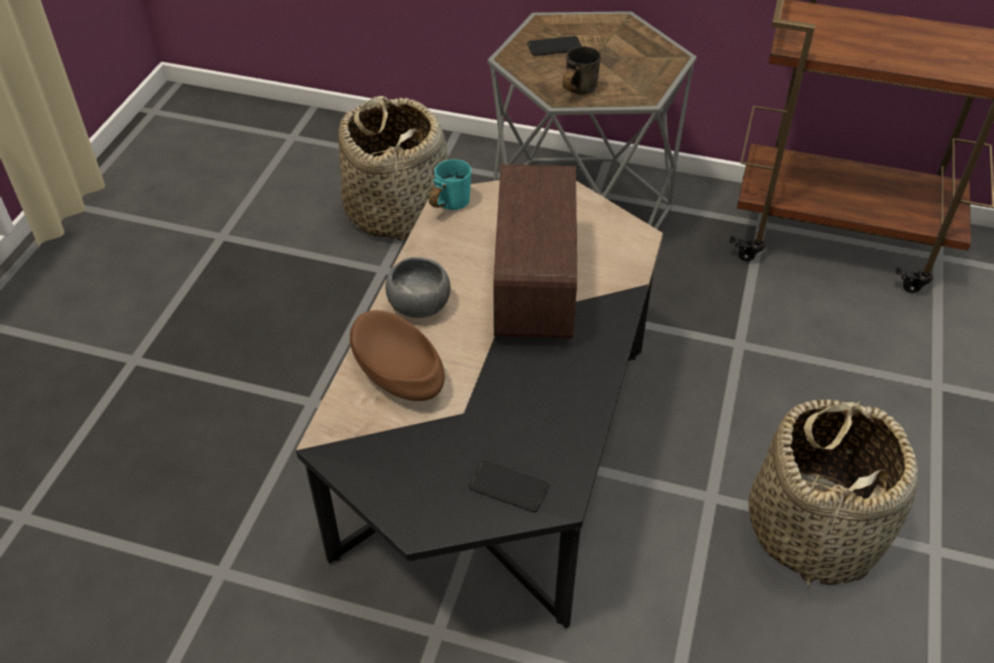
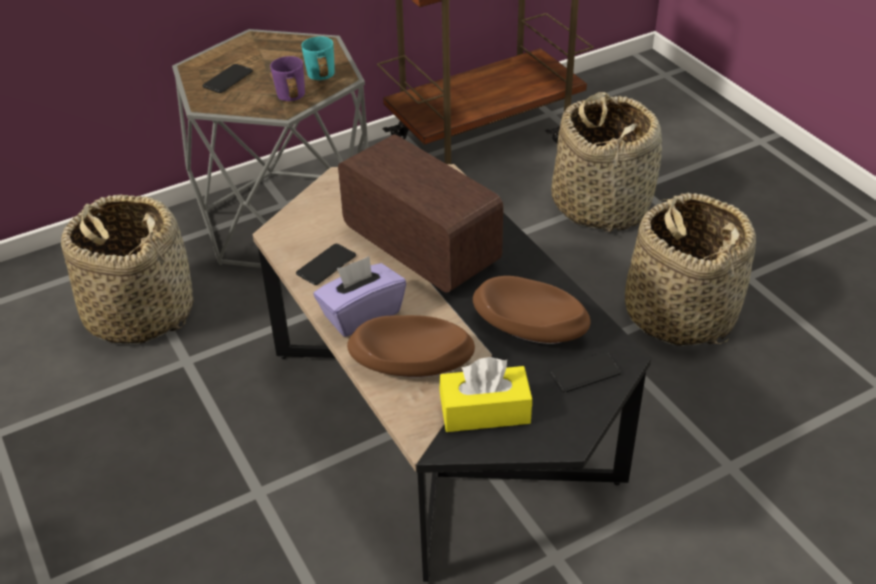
camera: 45 degrees left, 5 degrees down
grey bowl [386,257,451,318] -> purple tissue box [313,256,406,337]
turquoise mug [429,159,471,210] -> turquoise mug moved to [301,36,335,80]
grey mug [563,47,601,95] -> purple mug [270,56,305,101]
none -> phone [296,244,356,285]
none -> yellow tissue box [440,357,532,432]
none -> brown bowl [473,276,590,344]
none -> basket [551,92,662,232]

